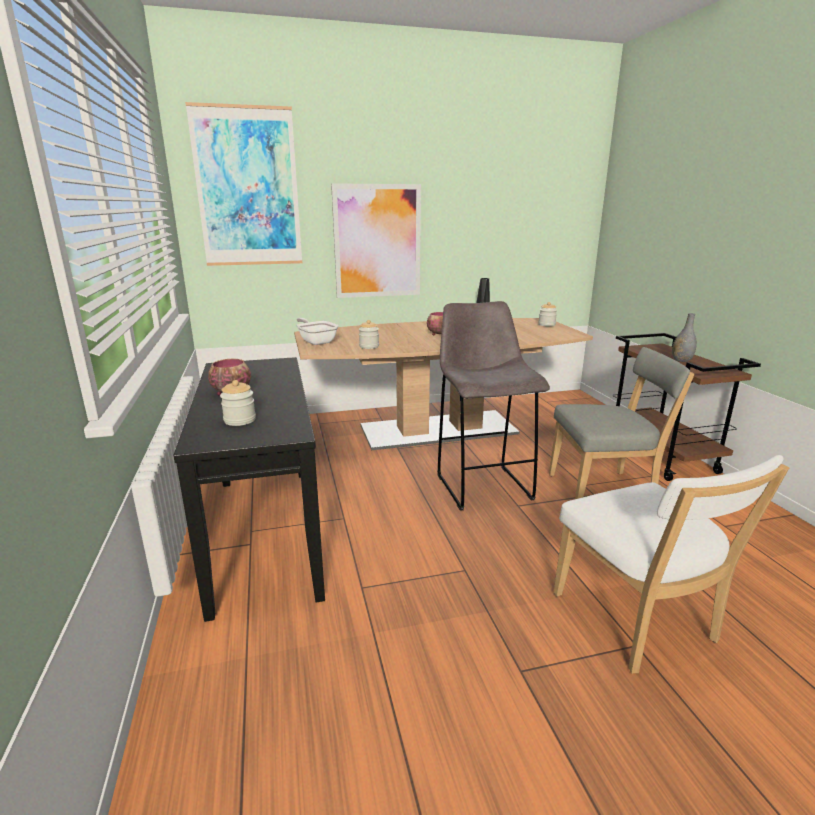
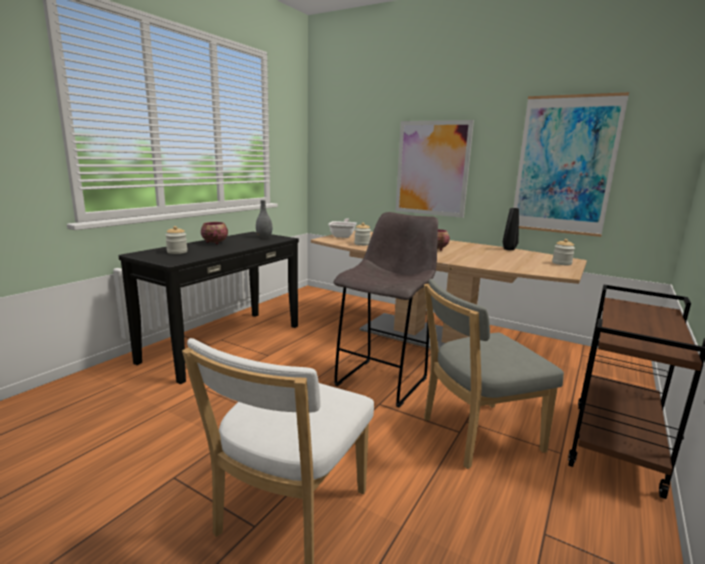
camera: 45 degrees right, 5 degrees down
picture [185,102,302,266] -> picture moved to [513,92,629,237]
grey chair [549,347,694,499] -> grey chair turned 120 degrees clockwise [424,279,564,469]
grey vase [672,313,697,362] -> grey vase moved to [256,200,272,238]

